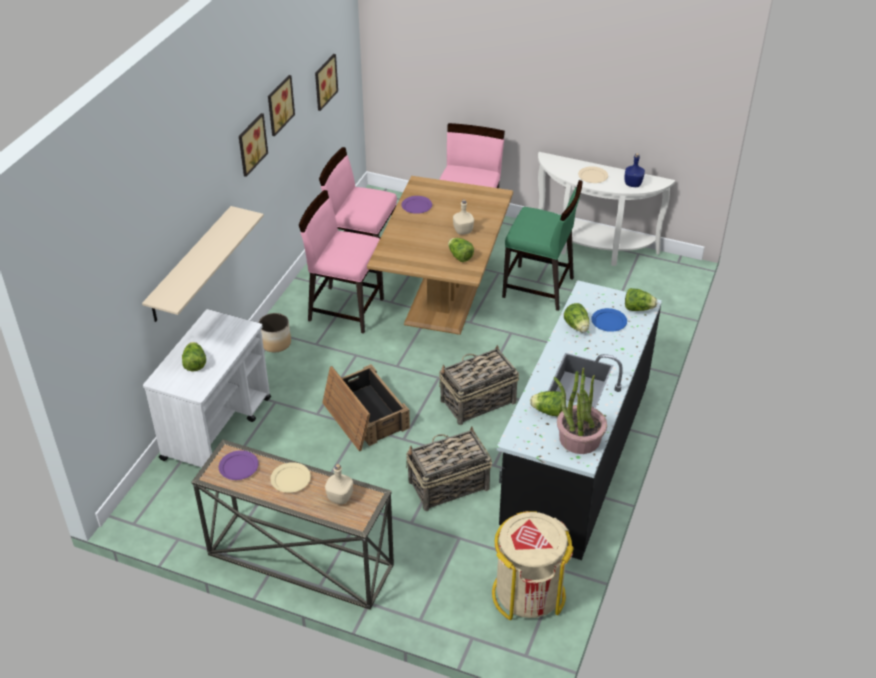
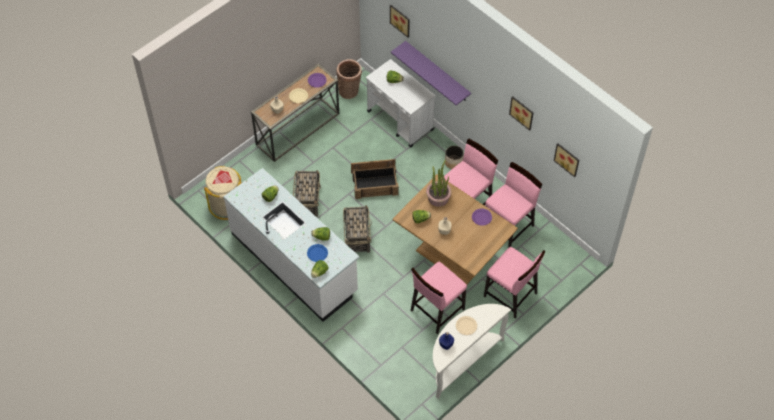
camera: 115 degrees right, 15 degrees up
beige shelf [142,206,264,322] -> purple shelf [391,41,471,105]
picture [239,113,268,177] -> picture moved to [390,5,410,38]
black counter [497,280,662,560] -> white counter [223,168,359,322]
green chair [502,180,583,311] -> pink chair [411,261,467,334]
potted plant [554,368,607,454] -> potted plant moved to [426,160,452,207]
none -> basket [336,59,362,99]

